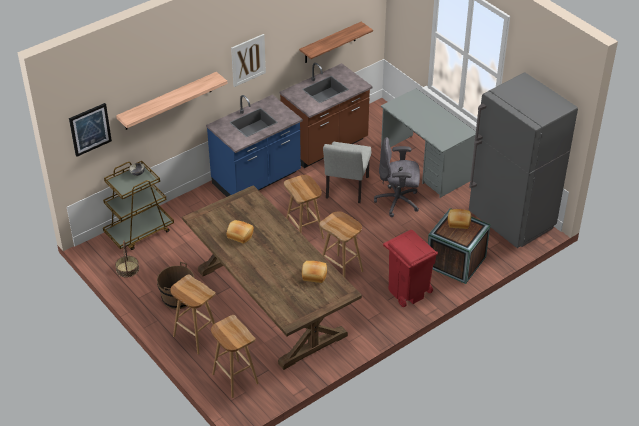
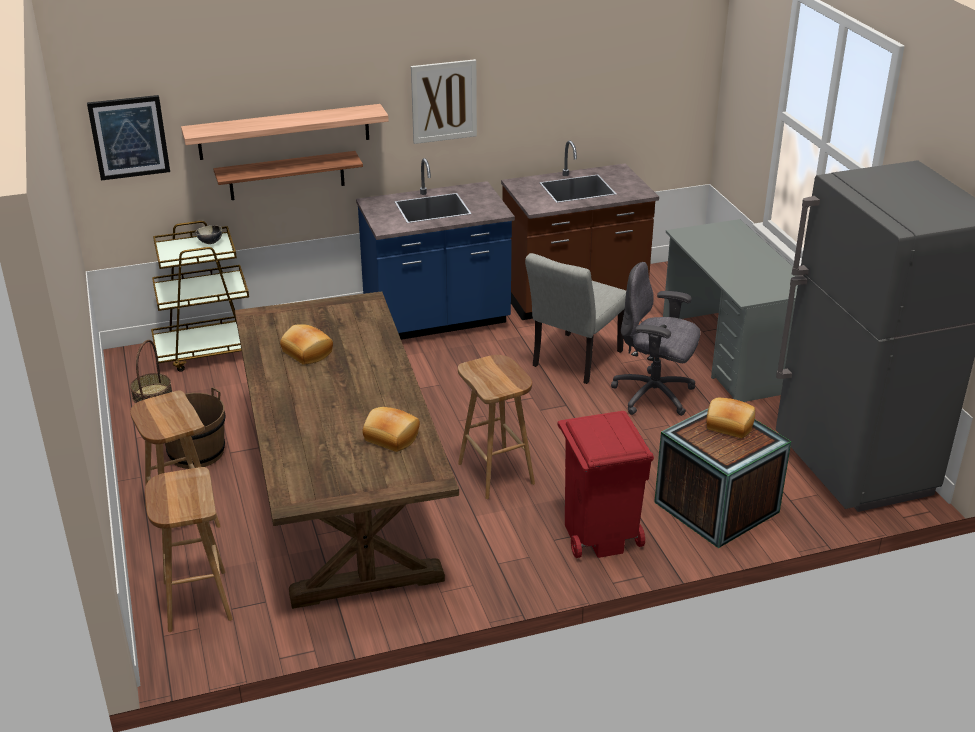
camera: 20 degrees right, 10 degrees down
brown stool [284,175,324,239] -> none
shelf [299,22,373,63] -> shelf moved to [213,151,363,200]

